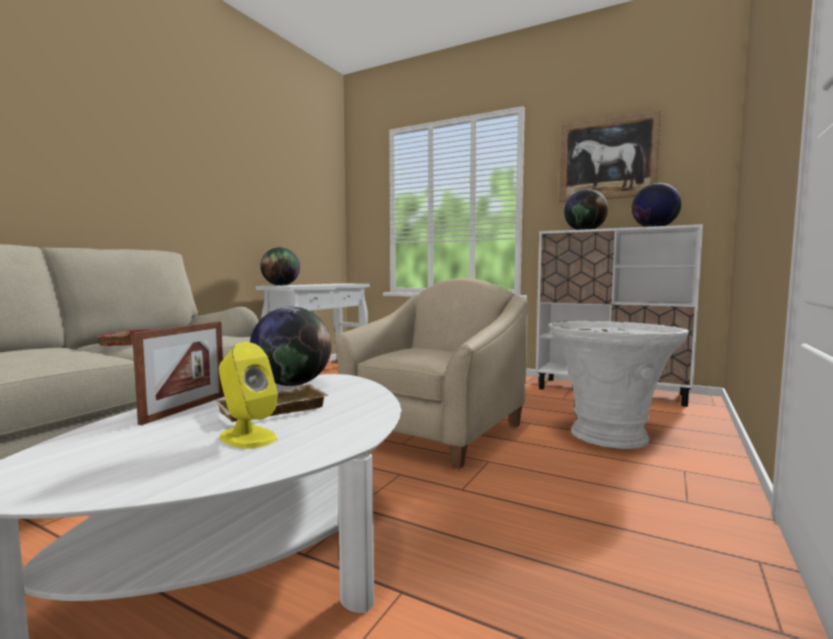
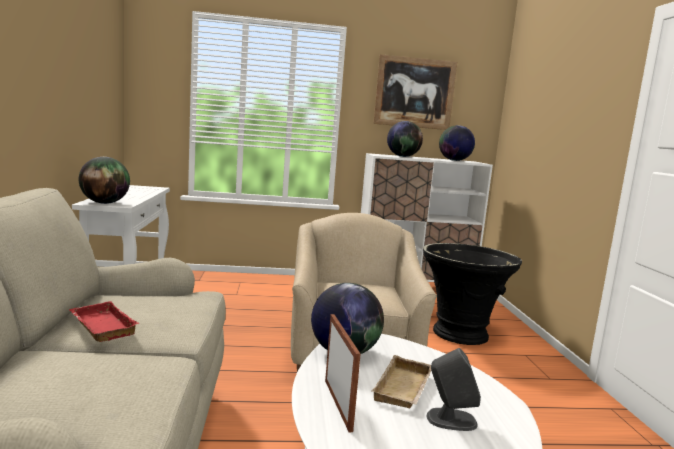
camera: 35 degrees left, 5 degrees up
yellow speaker [219,342,278,449] -> grey speaker [427,348,481,431]
white planter [549,320,689,449] -> black planter [423,243,522,345]

